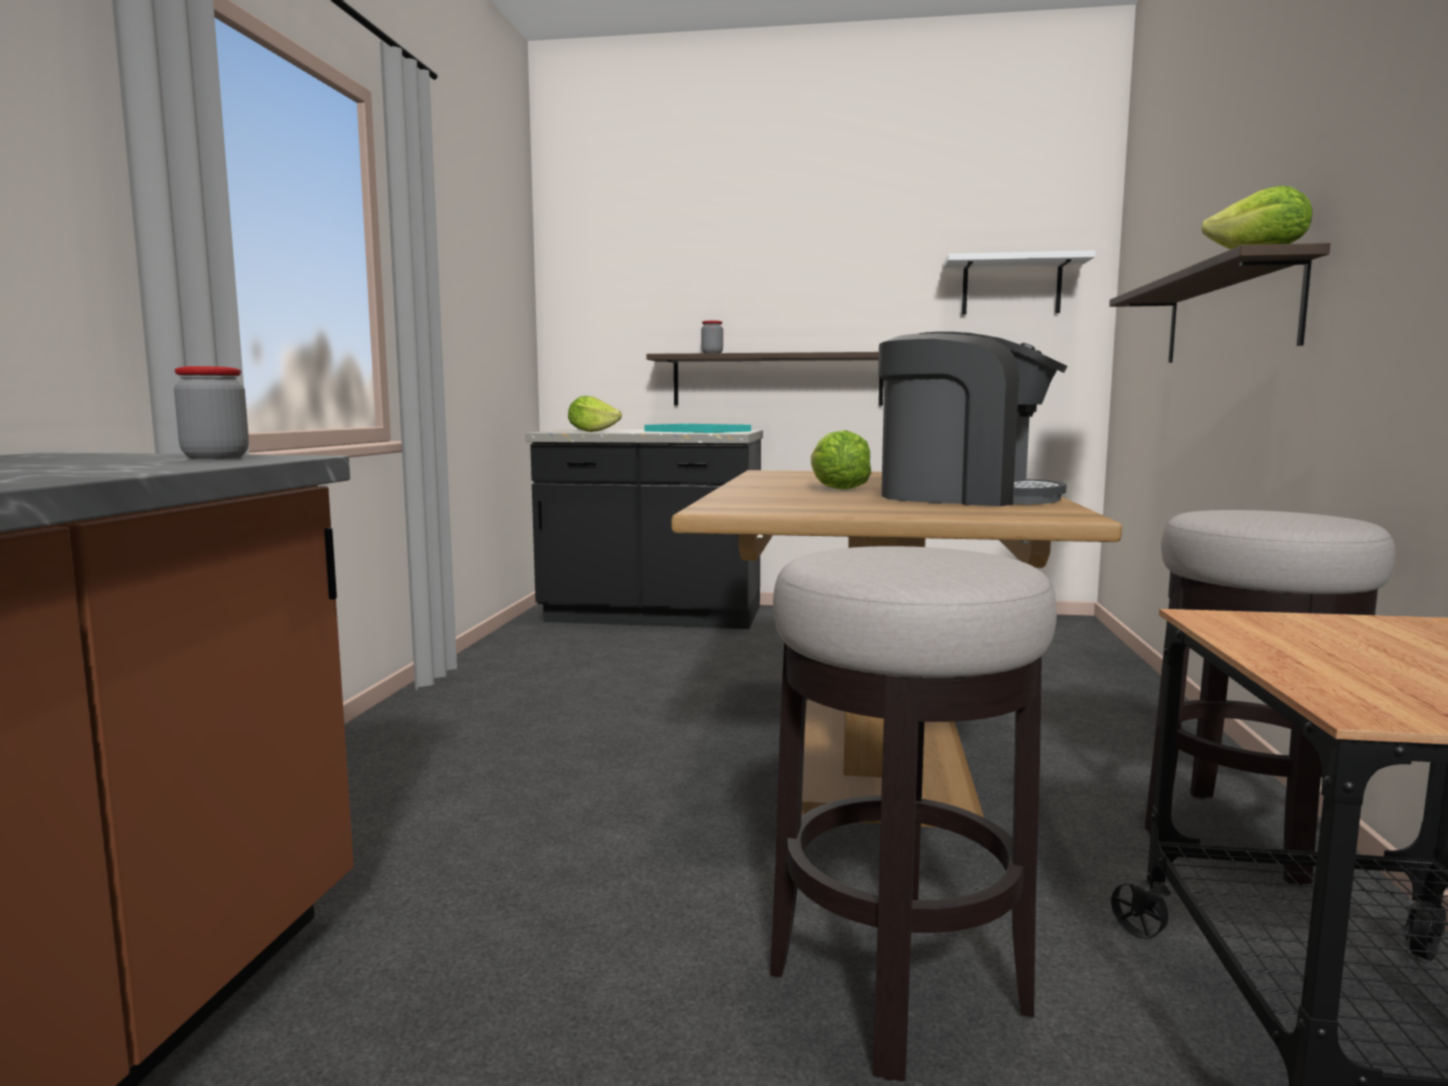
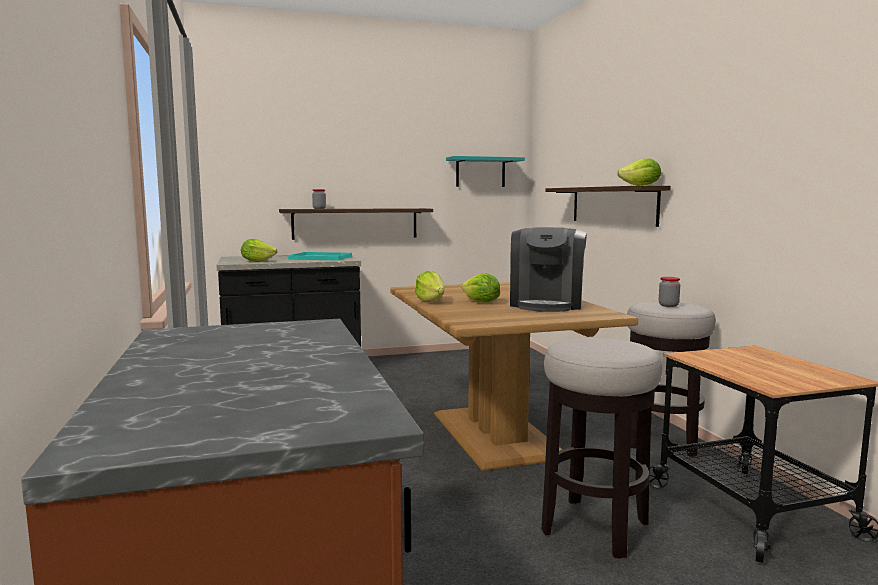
camera: 25 degrees left, 0 degrees up
jar [174,366,249,459] -> jar moved to [659,277,680,307]
coffee machine [878,332,1068,506] -> coffee machine turned 105 degrees clockwise [510,227,587,312]
white shelf [944,250,1096,315] -> turquoise shelf [446,156,525,187]
none -> lettuce [415,271,445,302]

